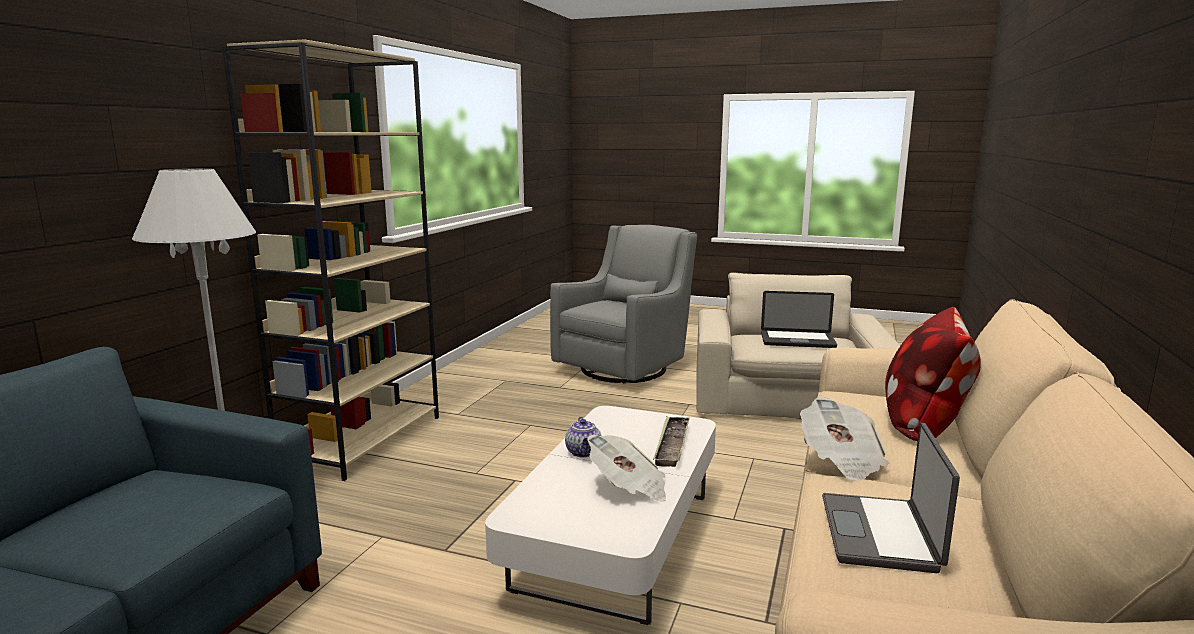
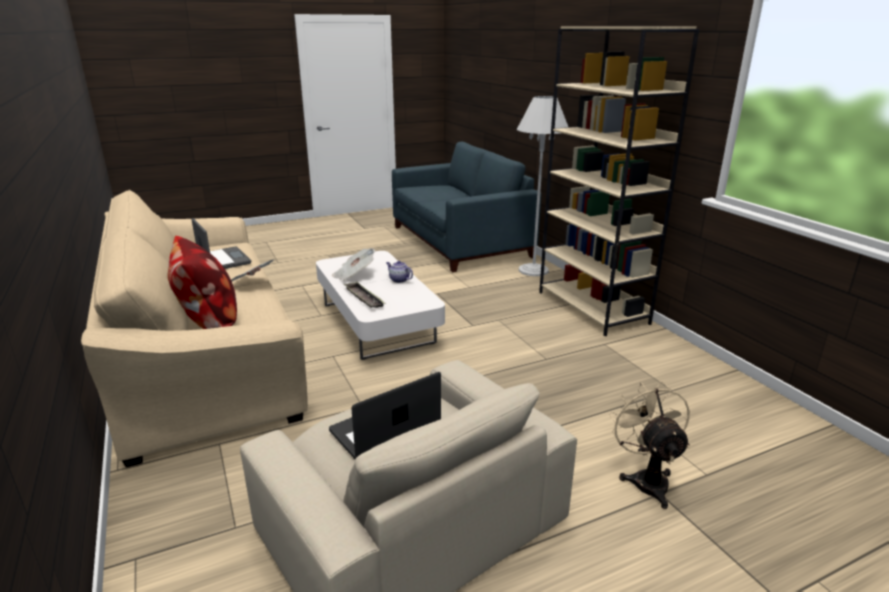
camera: 135 degrees right, 10 degrees up
grey armchair [550,225,697,383] -> beige fan [609,382,690,509]

